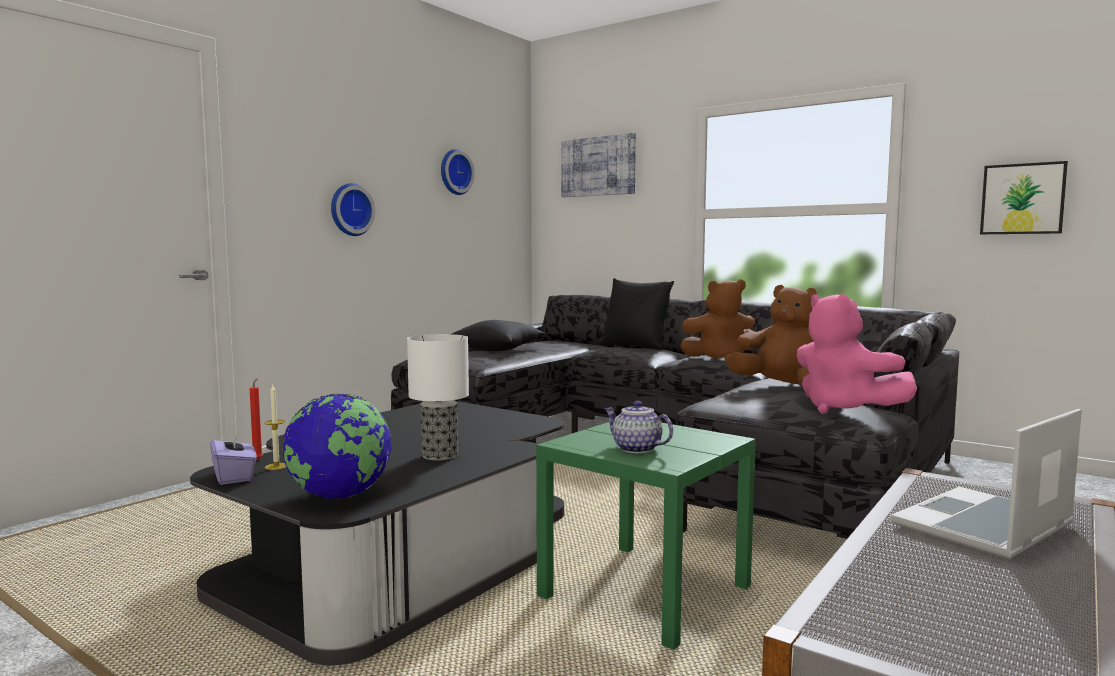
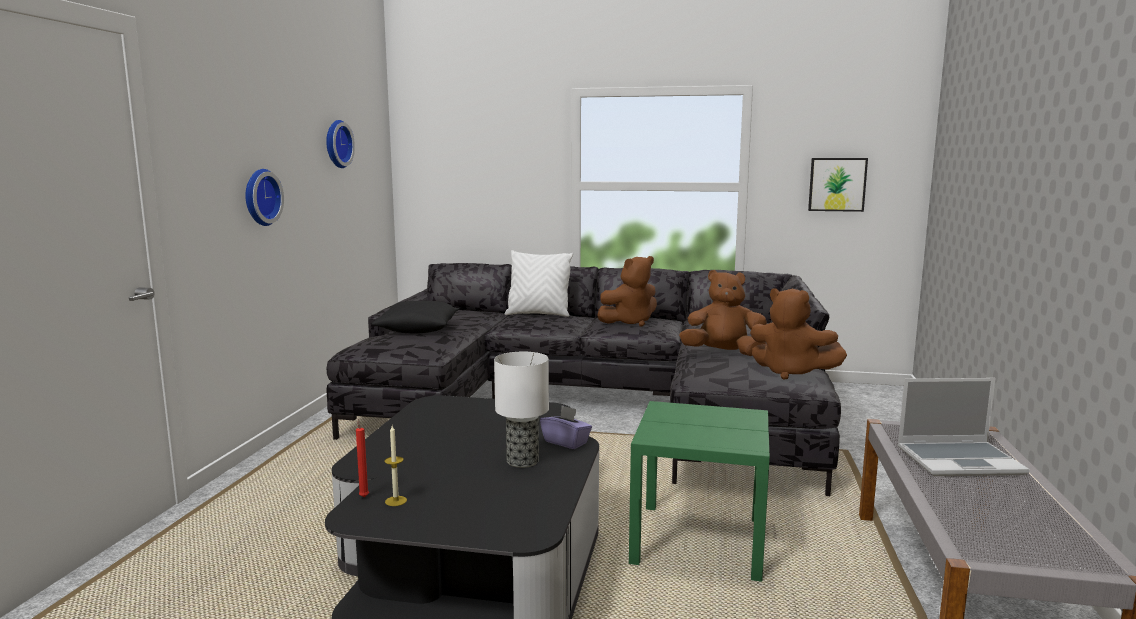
camera: 25 degrees left, 5 degrees up
purple tissue box [210,428,257,485] -> purple tissue box moved to [540,405,592,449]
globe [283,393,391,499] -> none
picture [561,133,636,197] -> none
black pillow [599,278,674,350] -> white pillow [505,250,573,317]
teapot [604,401,673,453] -> none
pink plush toy [796,294,917,414] -> brown plush toy [750,289,847,380]
laptop [891,409,1082,560] -> laptop turned 120 degrees counterclockwise [897,378,1030,476]

